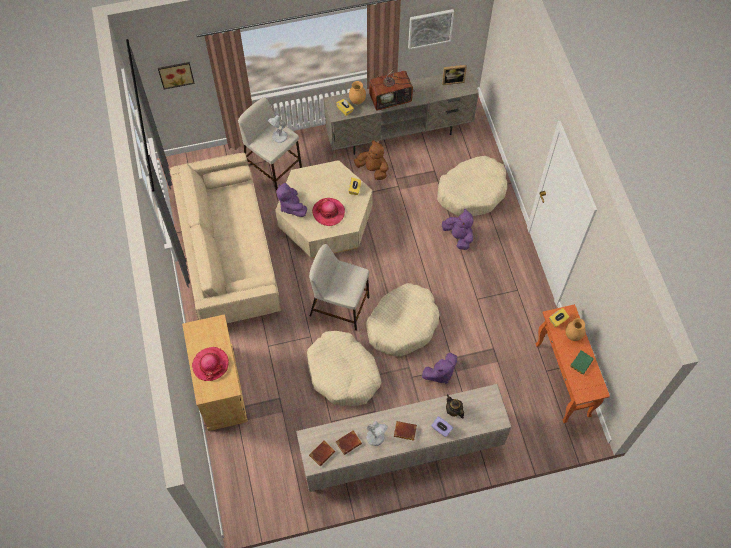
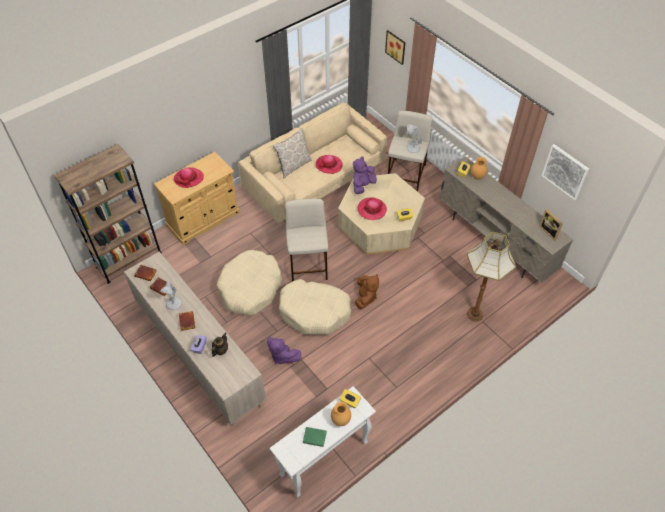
camera: 65 degrees right, 10 degrees down
brown plush toy [354,140,389,180] -> brown plush toy moved to [355,274,379,309]
television [369,61,415,111] -> none
beige dog bed [437,156,507,216] -> floor lamp [467,232,516,322]
purple plush toy [442,209,474,250] -> none
orange console table [535,304,610,423] -> white console table [270,386,376,498]
none -> brown bookcase [54,144,162,284]
none -> pillow [273,128,312,179]
none -> hat [316,155,343,174]

